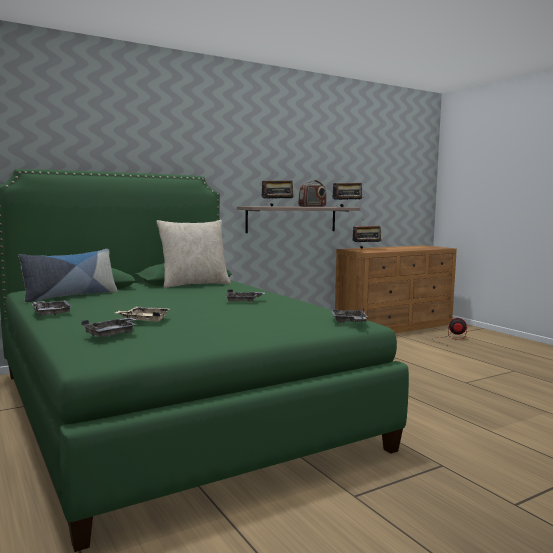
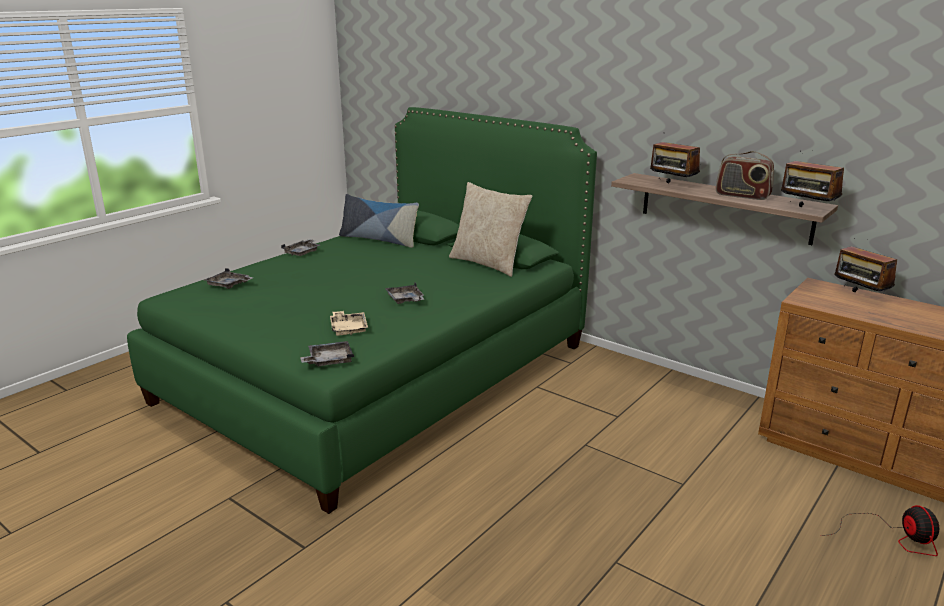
camera: 70 degrees right, 15 degrees up
beige tray [115,307,170,322] -> beige tray moved to [330,311,368,336]

